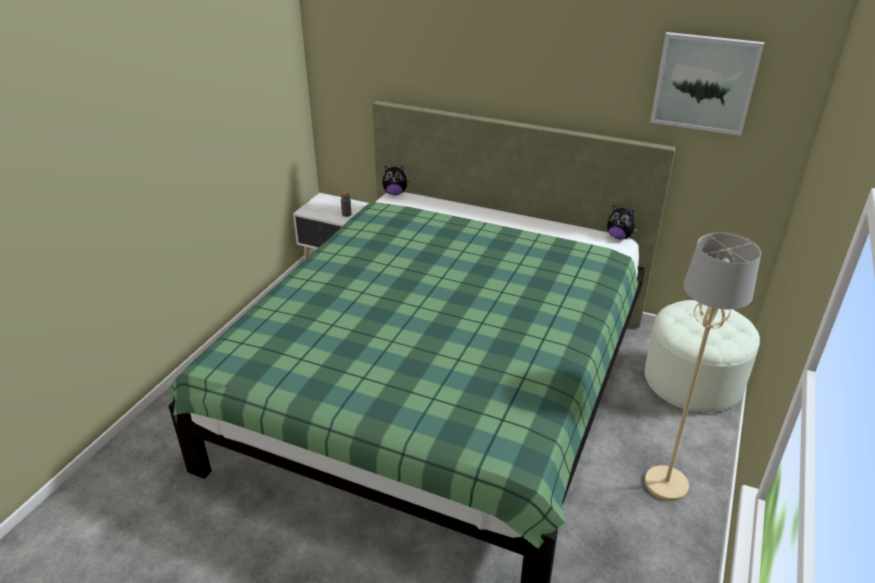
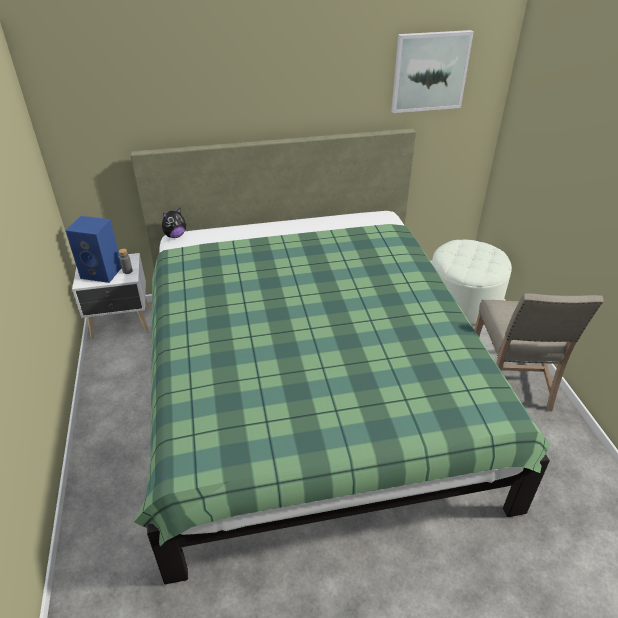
camera: 35 degrees left, 5 degrees up
plush toy [607,206,639,240] -> none
beige floor lamp [645,233,761,501] -> beige chair [475,293,604,411]
none -> blue speaker [65,216,122,283]

